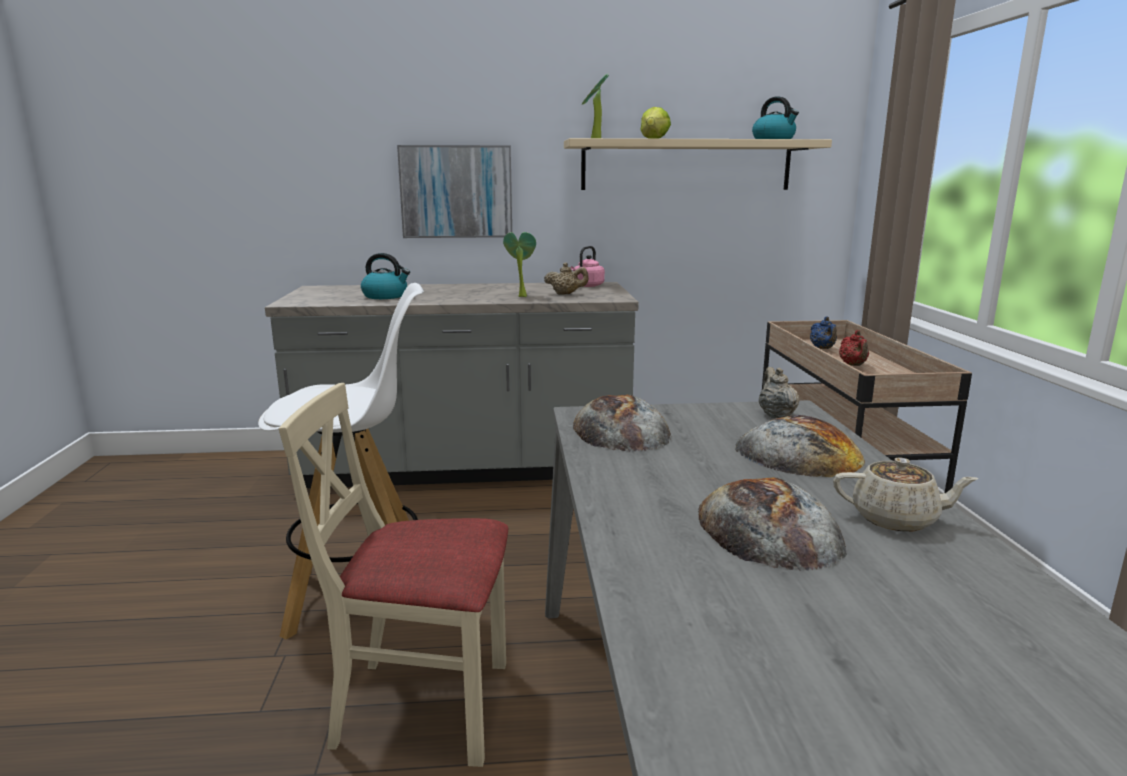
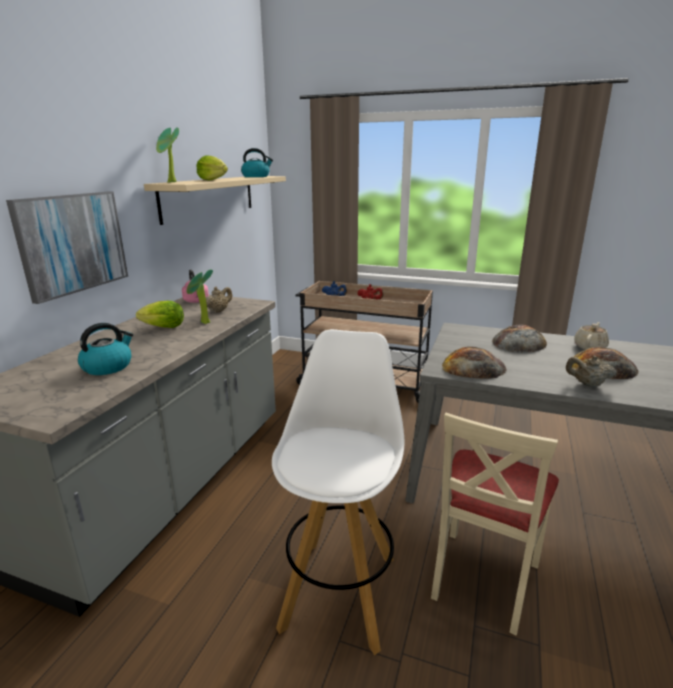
camera: 65 degrees left, 5 degrees up
beige teapot [759,367,799,418] -> beige teapot moved to [566,355,617,387]
none -> lettuce [136,301,184,328]

